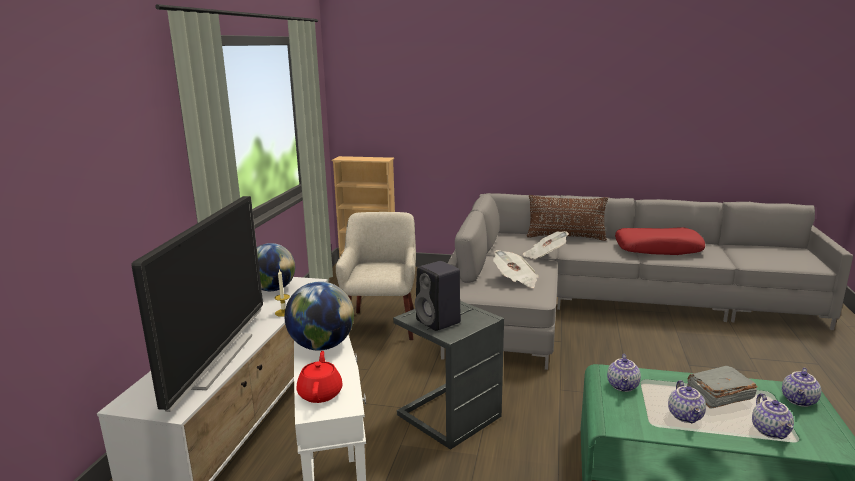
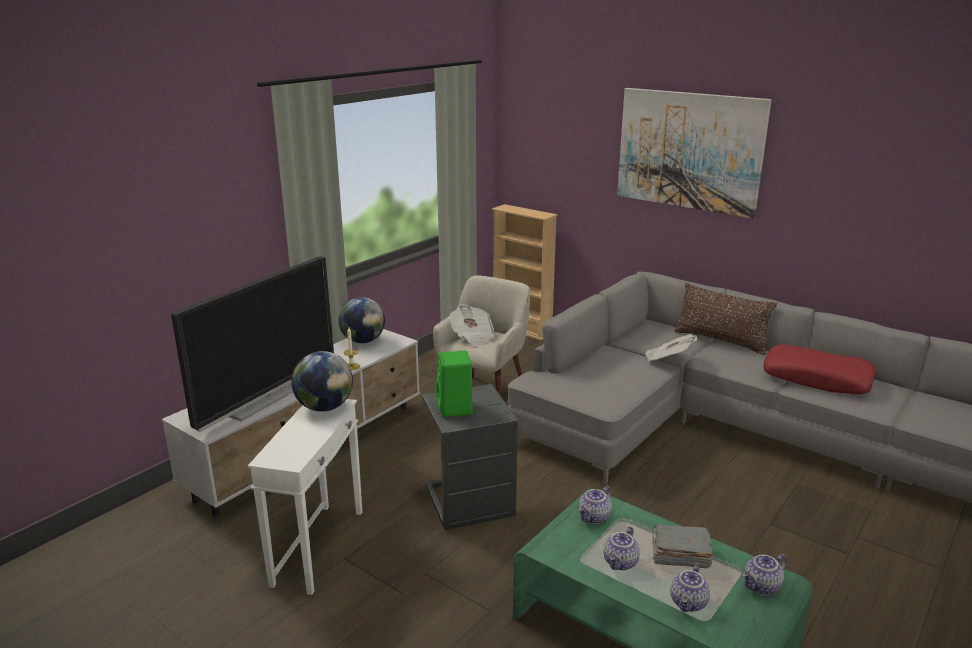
camera: 25 degrees right, 5 degrees up
red teapot [297,351,343,403] -> none
black speaker [415,261,461,331] -> green speaker [436,351,473,417]
newspaper [493,250,539,288] -> newspaper moved to [450,304,495,347]
none -> picture [617,88,772,219]

